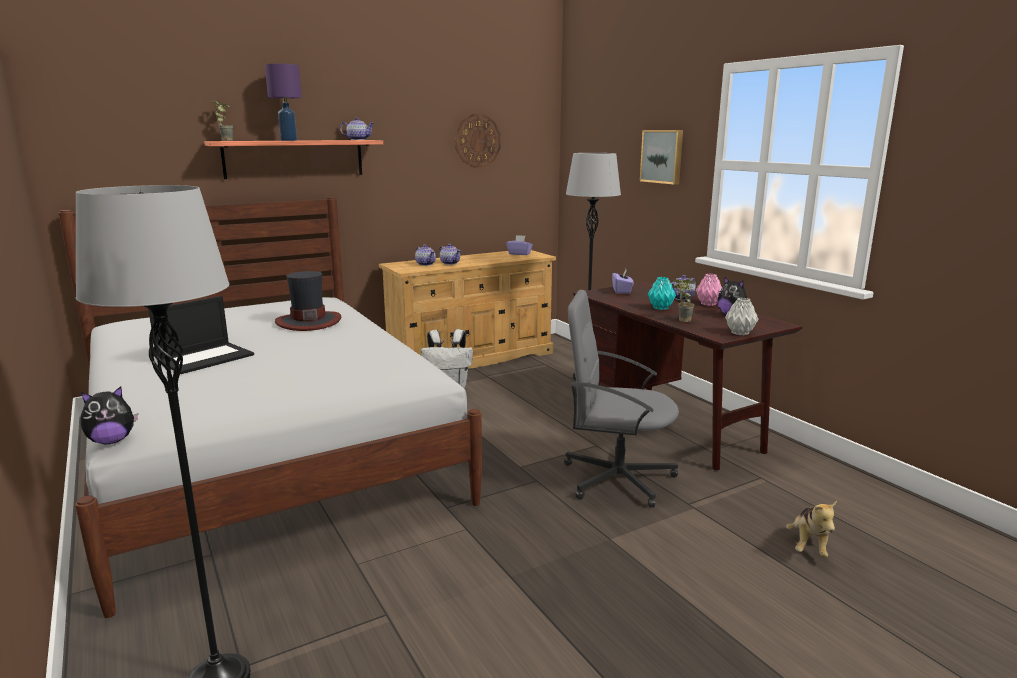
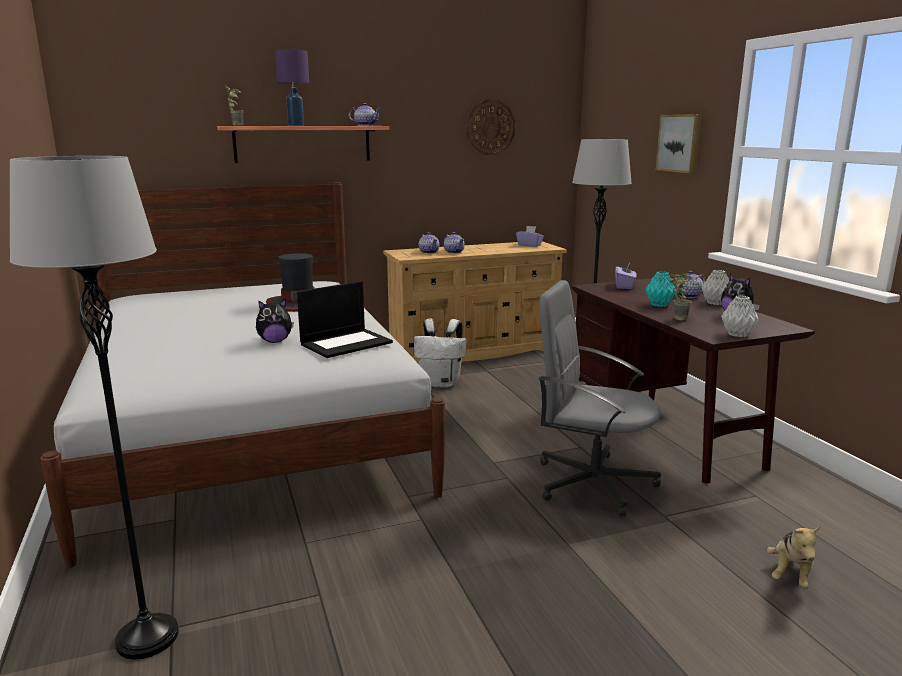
camera: 10 degrees right, 0 degrees up
plush toy [81,386,138,444] -> plush toy moved to [256,299,294,343]
laptop [148,296,254,374] -> laptop moved to [297,281,393,358]
pink vase [696,274,722,306] -> grey vase [701,270,729,305]

